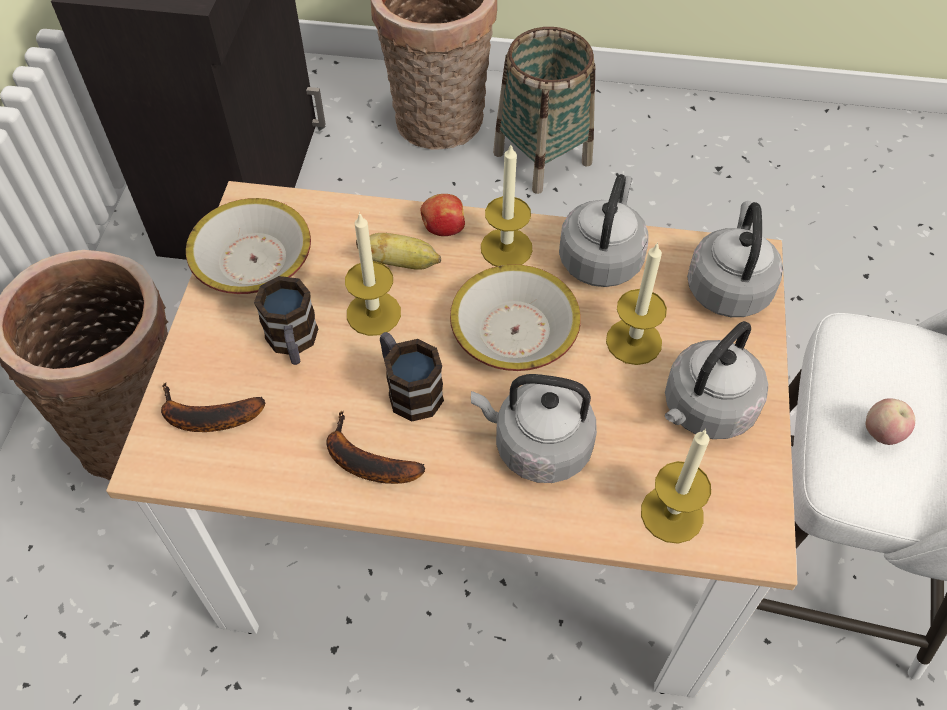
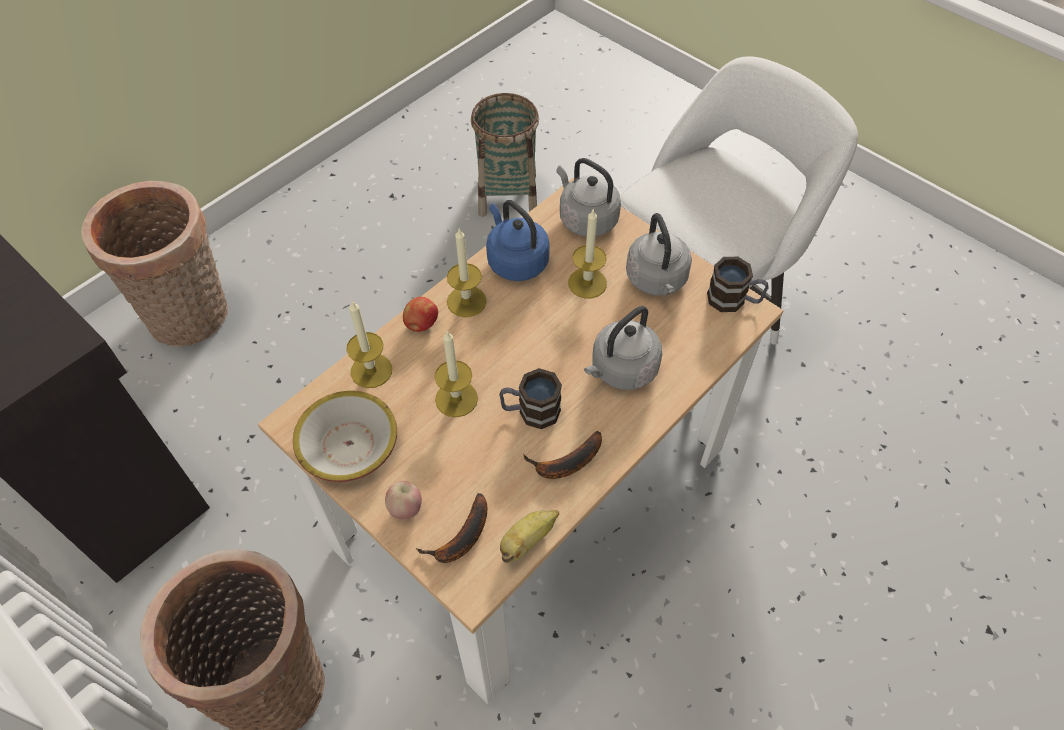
camera: 55 degrees left, 0 degrees up
mug [254,276,318,365] -> mug moved to [707,257,768,312]
banana [356,233,441,270] -> banana moved to [500,510,559,563]
bowl [450,265,581,371] -> none
basket [493,27,595,194] -> basket moved to [471,93,539,217]
grey kettle [559,174,649,287] -> blue kettle [486,200,550,281]
candle [641,429,711,543] -> candle moved to [346,301,392,388]
apple [866,398,915,445] -> apple moved to [385,481,422,519]

